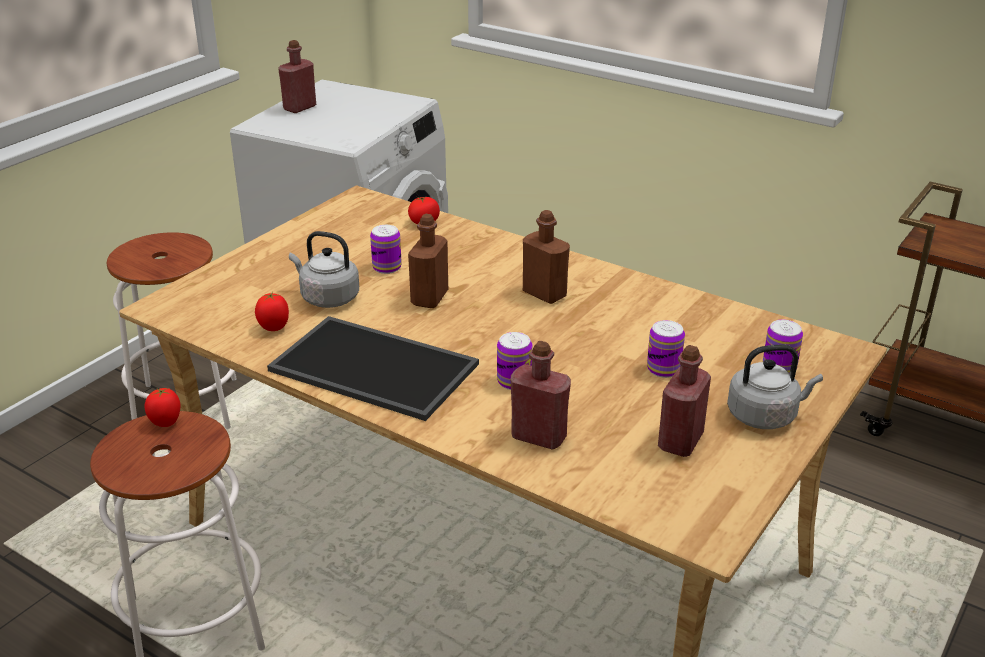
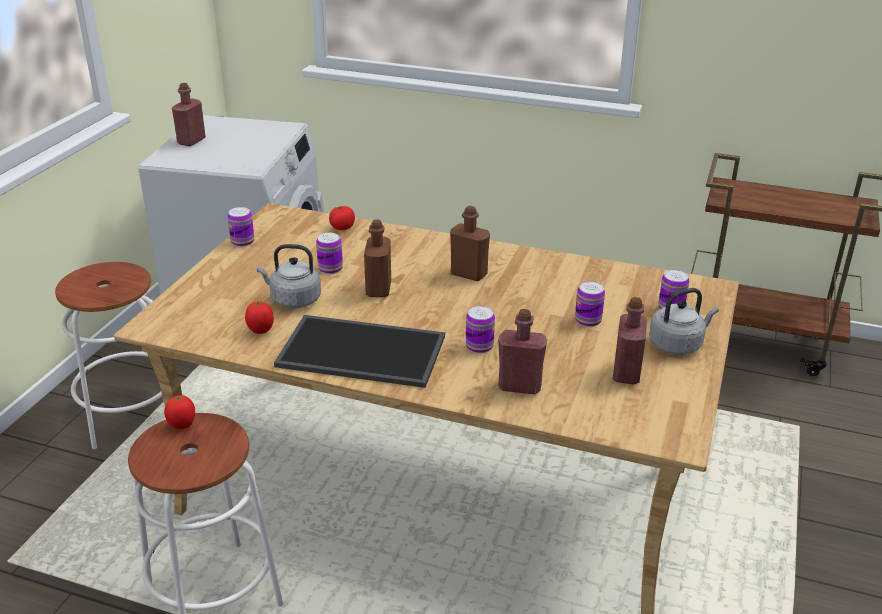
camera: 15 degrees left, 0 degrees up
none -> can [227,207,254,247]

